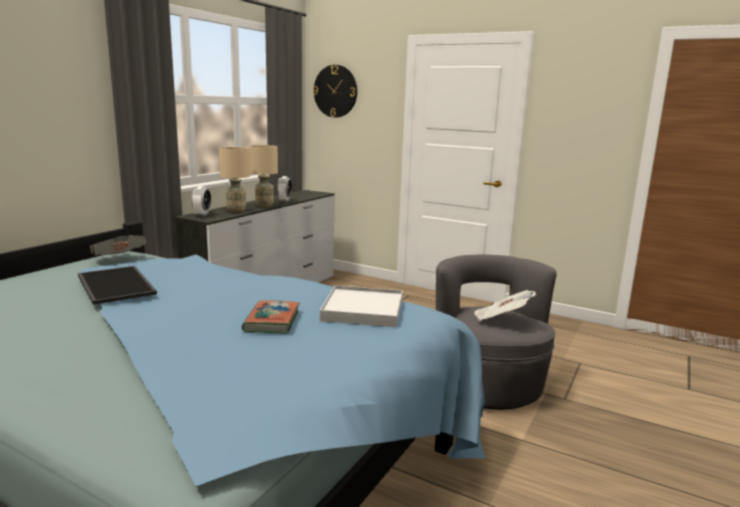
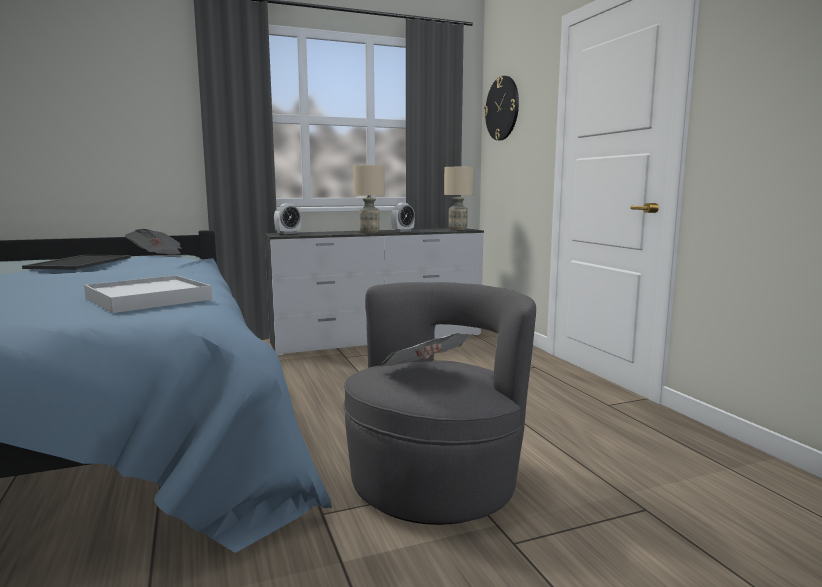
camera: 40 degrees right, 5 degrees down
beige table lamp [219,147,250,212] -> beige table lamp moved to [444,167,473,230]
book [242,300,300,334] -> none

